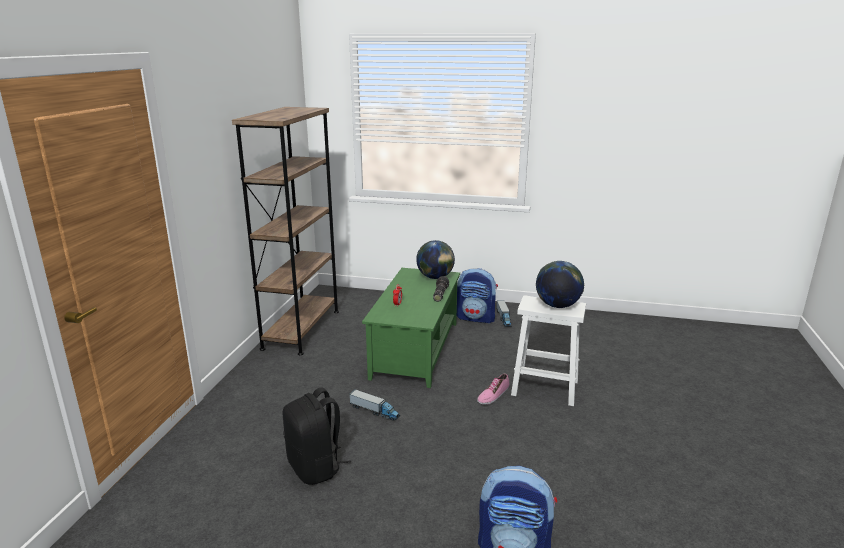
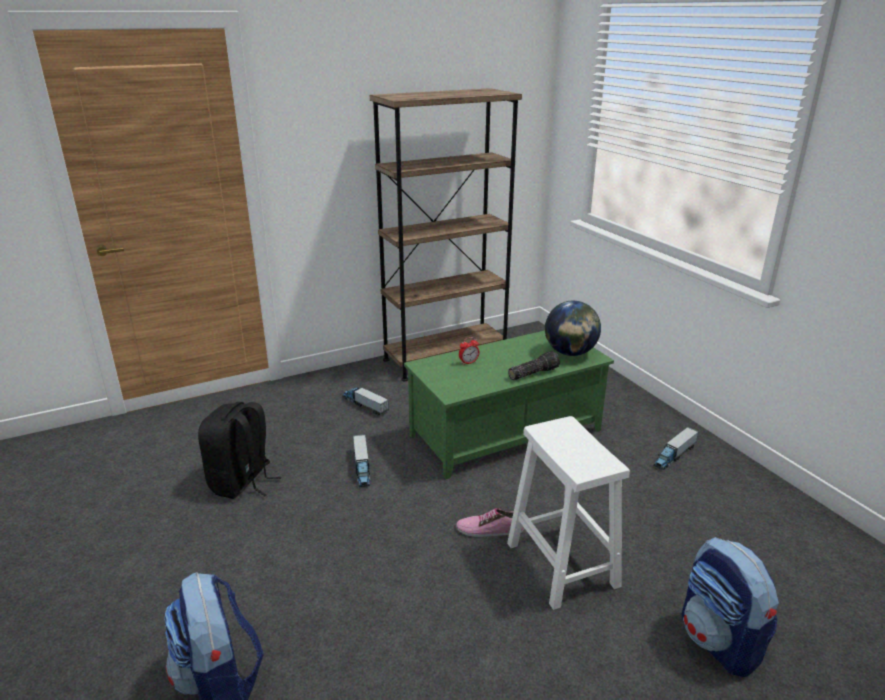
camera: 50 degrees right, 5 degrees up
backpack [457,268,498,323] -> backpack moved to [681,537,779,677]
globe [536,261,584,308] -> none
none -> toy truck [342,386,389,416]

